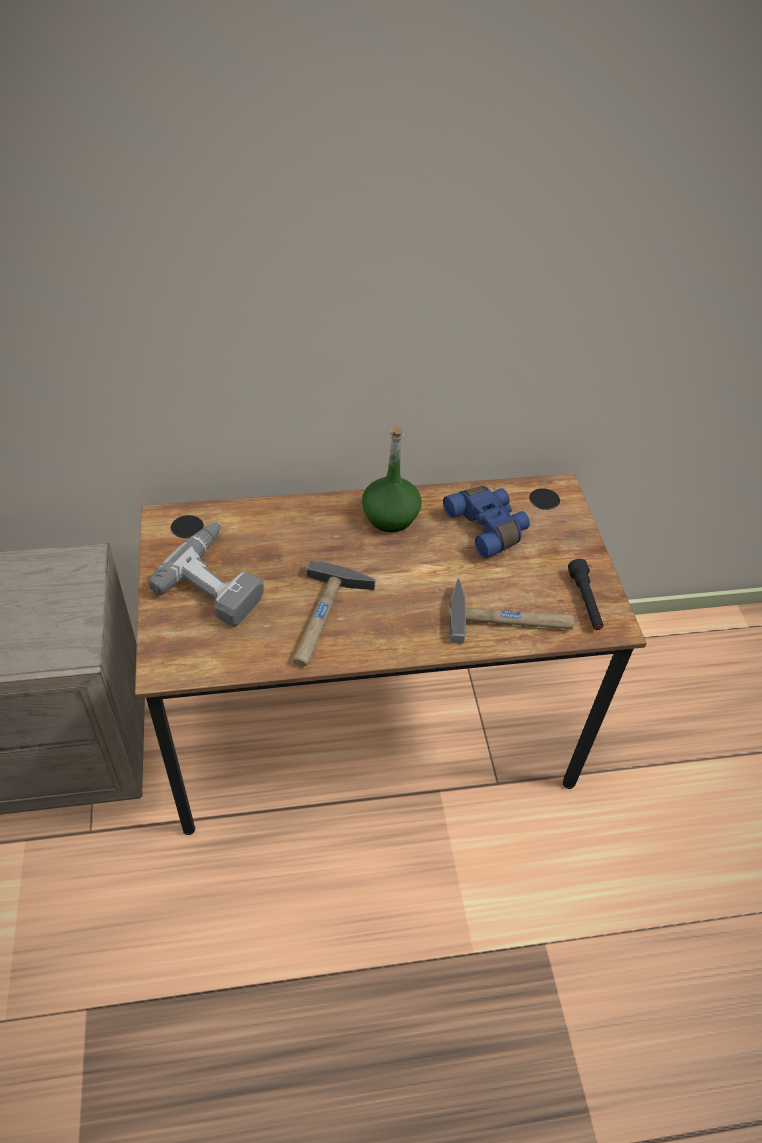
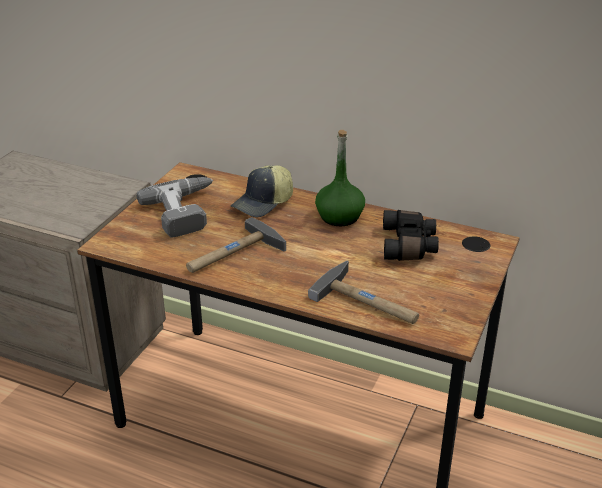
camera: 35 degrees right, 15 degrees down
blue binoculars [443,486,530,558] -> black binoculars [383,210,439,261]
black flashlight [568,559,604,630] -> none
none -> cap [231,165,293,217]

